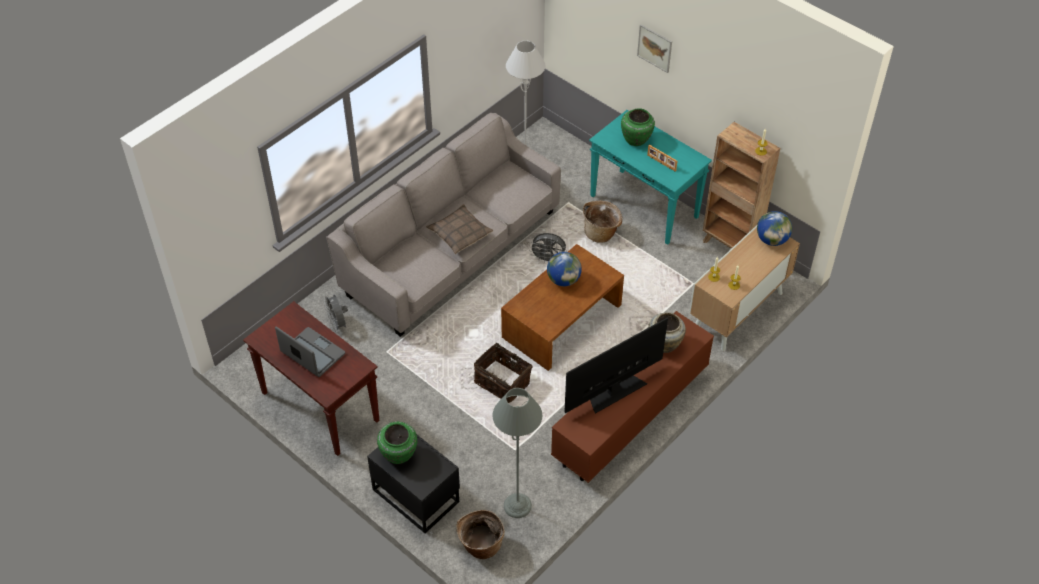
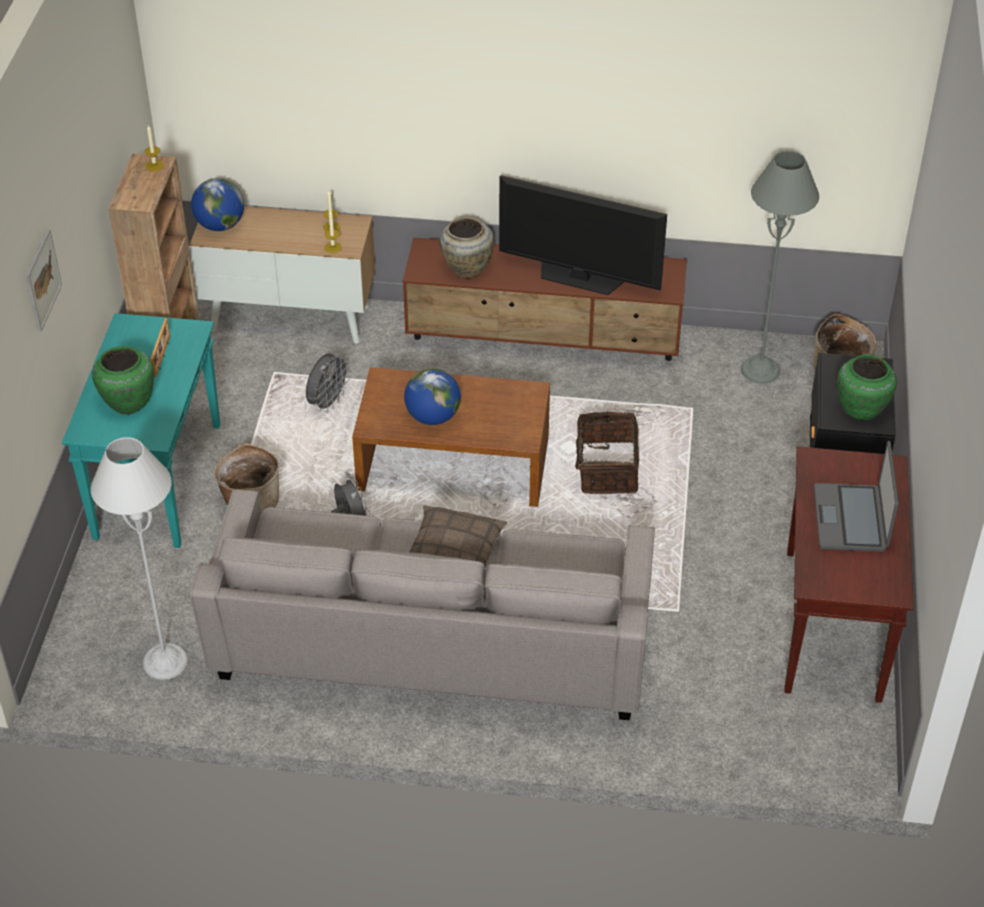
camera: 125 degrees left, 5 degrees down
grey fan [323,295,348,332] -> grey fan moved to [306,353,351,412]

